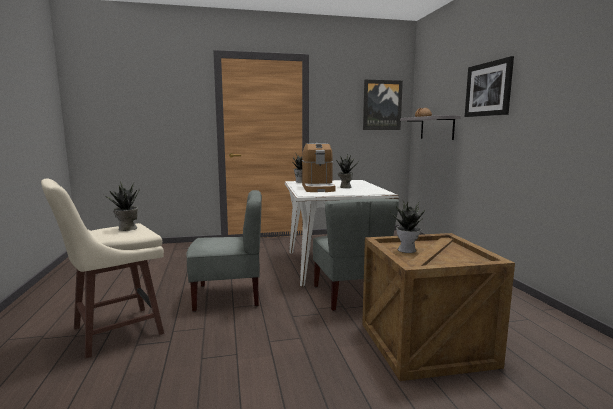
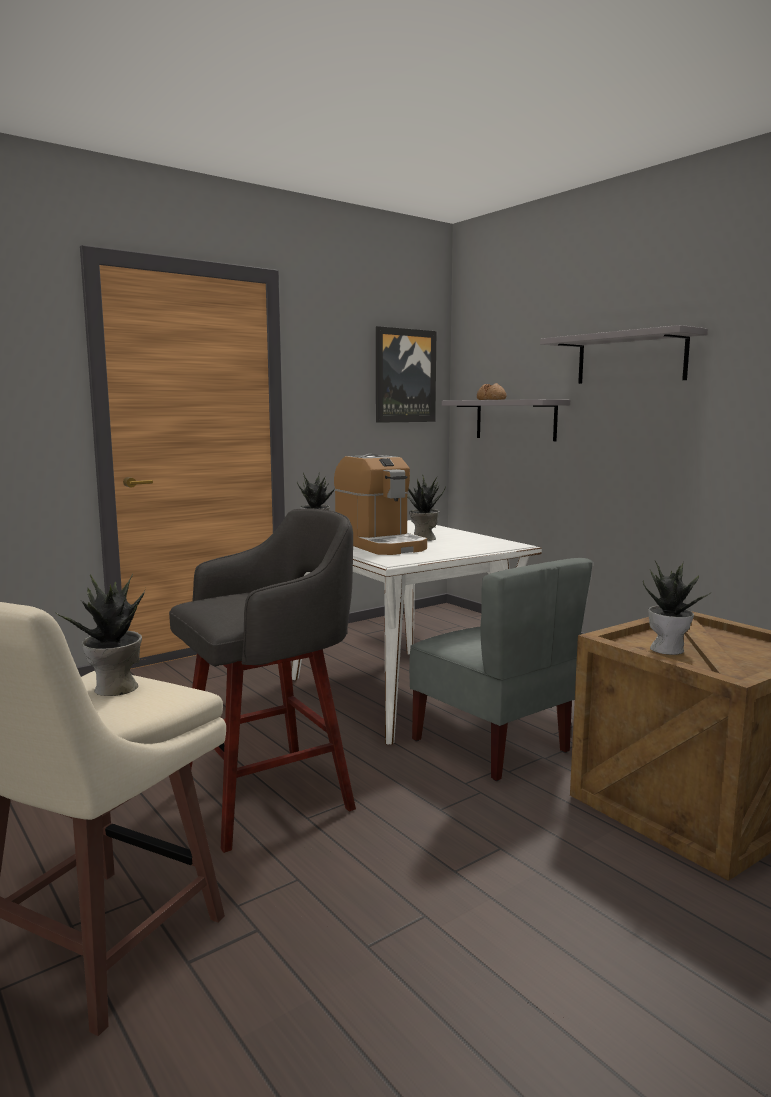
camera: 25 degrees left, 0 degrees up
grey chair [186,190,262,312] -> grey stool [169,508,356,853]
picture [465,56,514,117] -> grey shelf [540,325,708,384]

